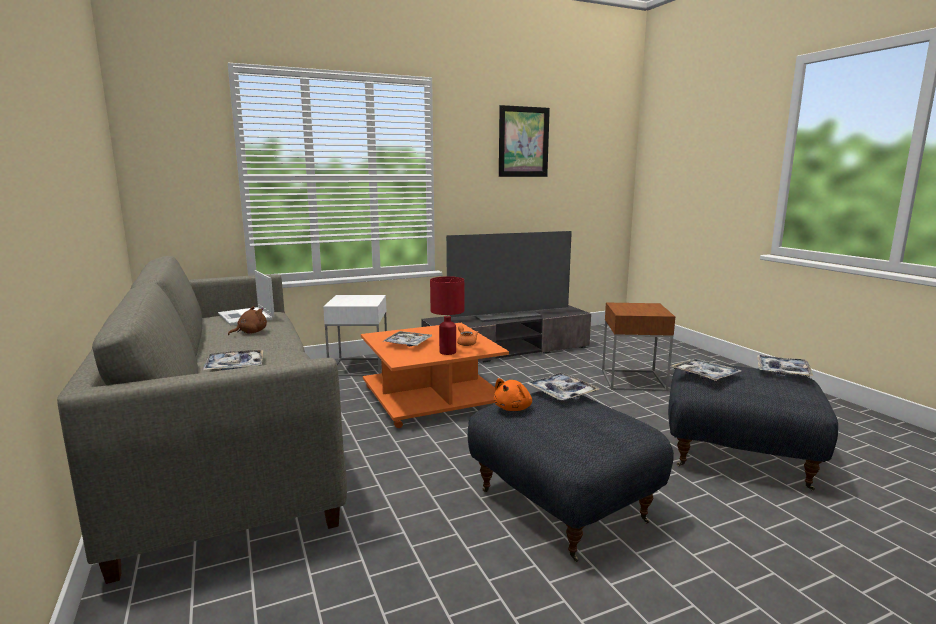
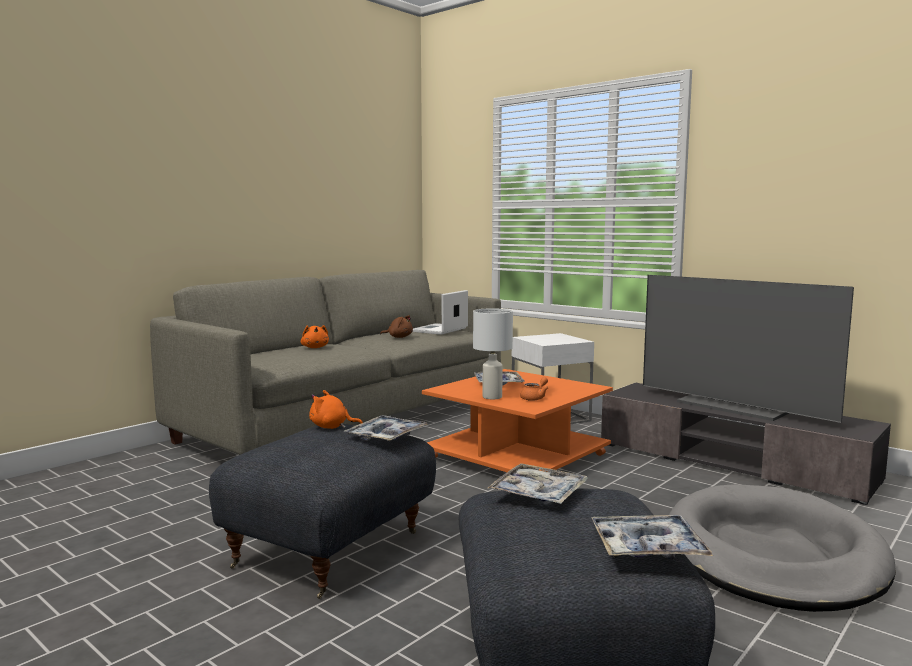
camera: 65 degrees right, 5 degrees down
tray [203,349,263,370] -> orange plush toy [301,325,329,348]
red table lamp [430,276,464,355] -> white table lamp [473,308,513,399]
picture [499,105,550,177] -> none
brown side table [602,303,675,391] -> grey dog bed [669,484,896,612]

